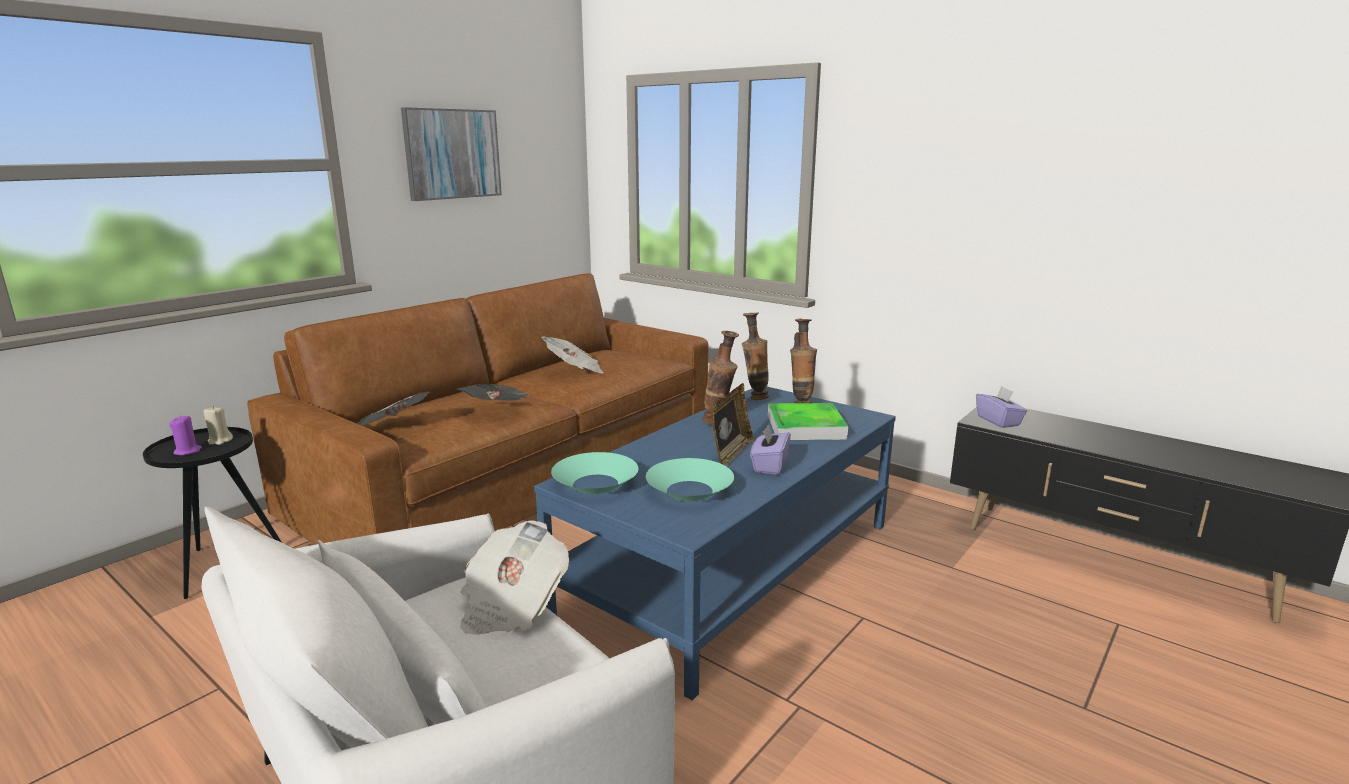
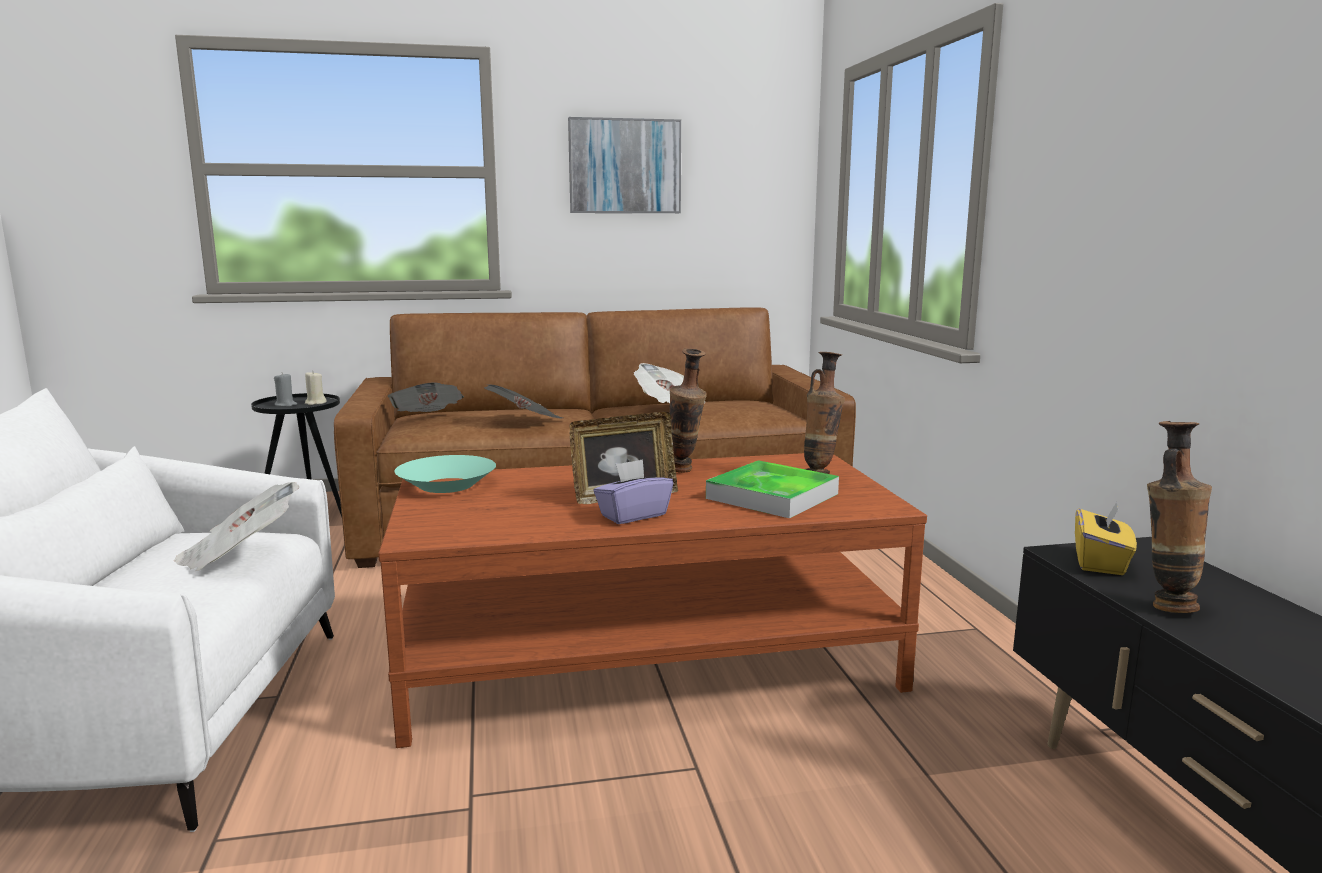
camera: 40 degrees right, 5 degrees down
purple candle [169,415,202,455] -> grey candle [274,372,297,407]
blue coffee table [534,387,896,700] -> brown coffee table [378,453,927,748]
turquoise bowl [646,458,734,501] -> none
vase [742,312,769,400] -> vase moved to [1147,421,1212,613]
purple tissue box [976,386,1027,428] -> yellow tissue box [1075,502,1137,575]

